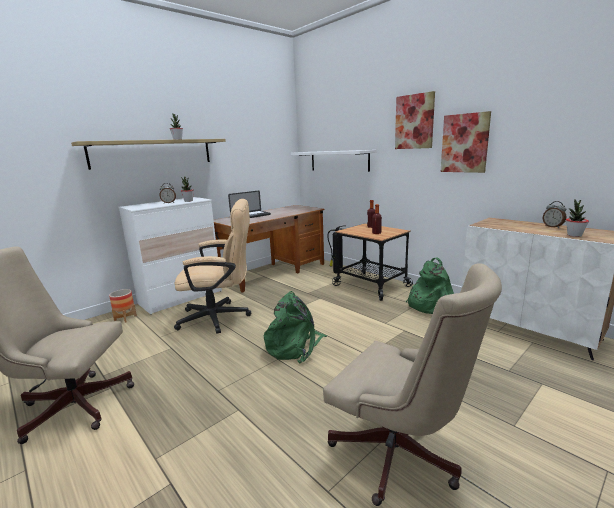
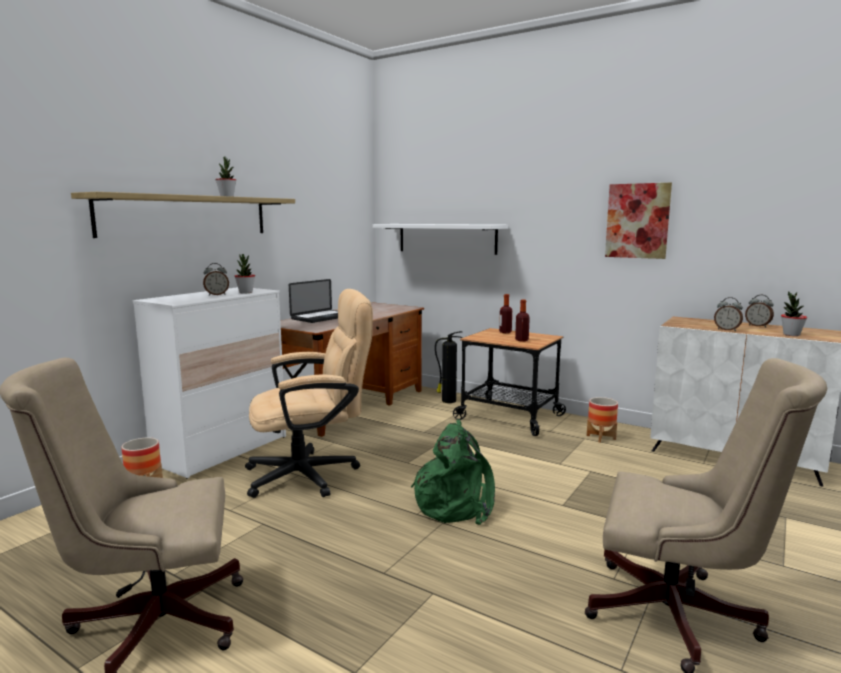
camera: 15 degrees left, 5 degrees down
picture [395,91,435,149] -> none
green backpack [406,257,454,314] -> planter [587,397,618,443]
none -> alarm clock [714,297,743,331]

